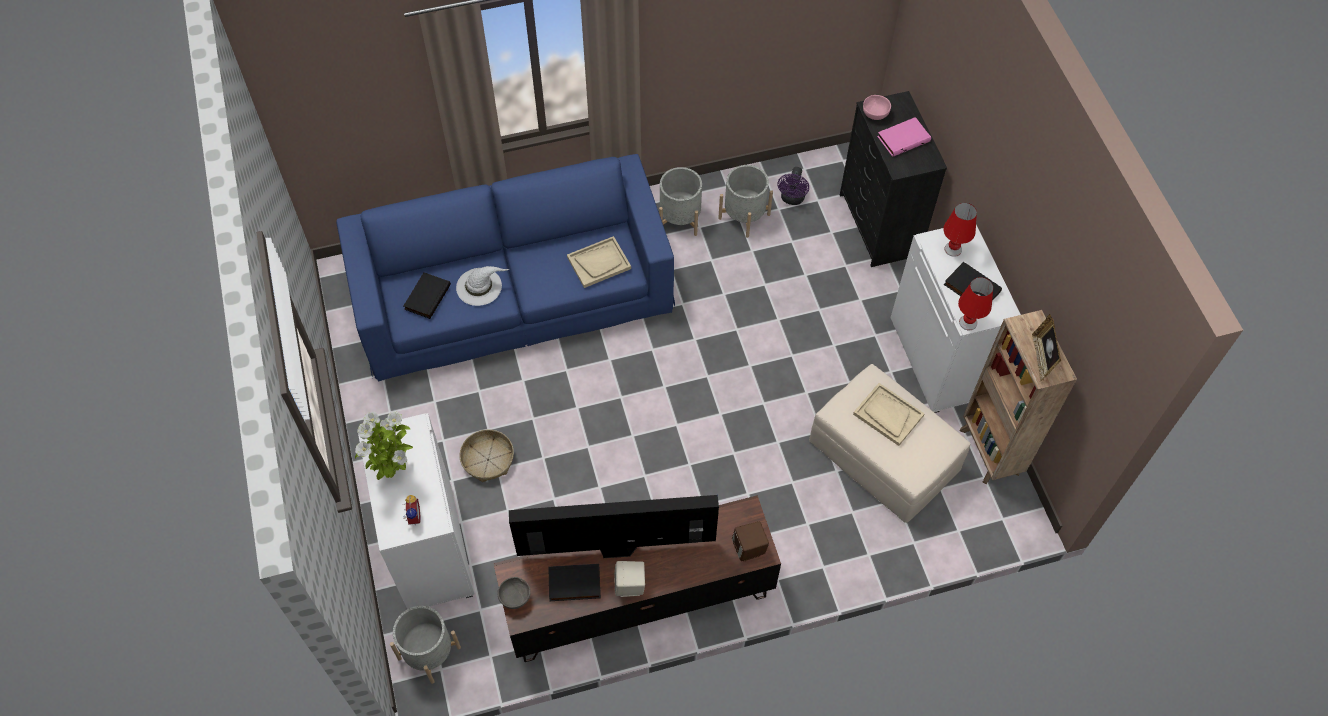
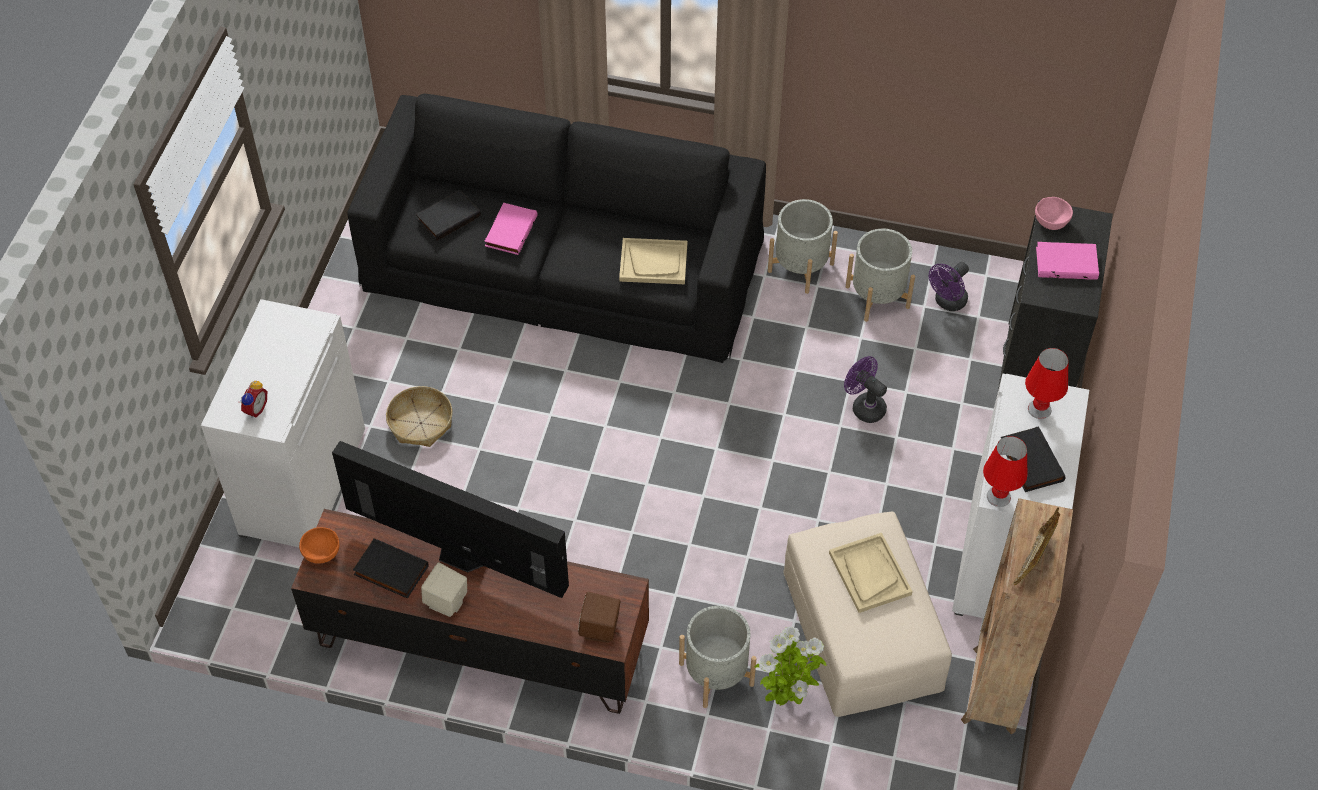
camera: 30 degrees right, 5 degrees down
blue sofa [336,154,675,381] -> black sofa [347,94,766,363]
potted plant [355,412,413,480] -> potted plant moved to [754,626,826,706]
grey planter [390,606,461,684] -> grey planter moved to [679,606,757,708]
white hat [456,266,509,306] -> pink book [485,203,538,255]
grey bowl [497,577,531,609] -> orange bowl [299,527,339,564]
none -> purple fan [844,356,887,423]

